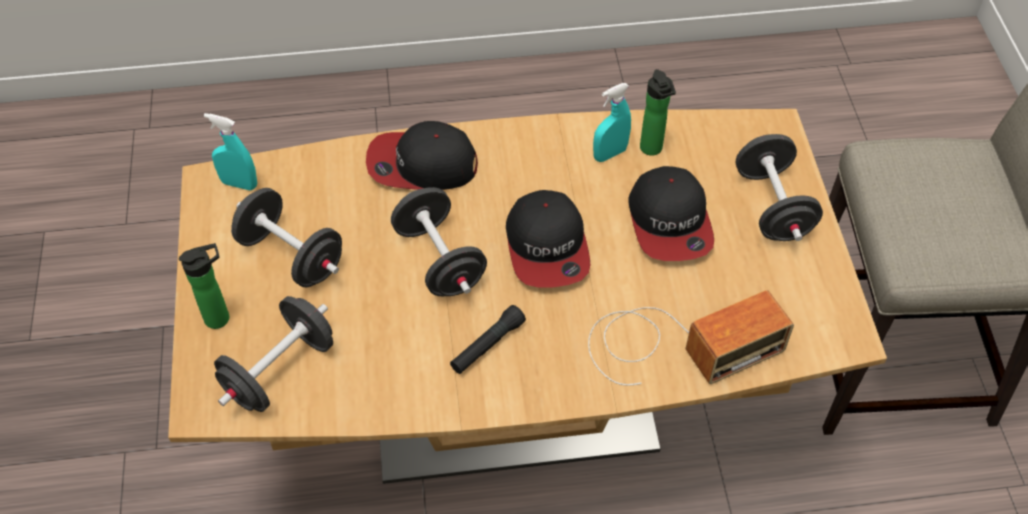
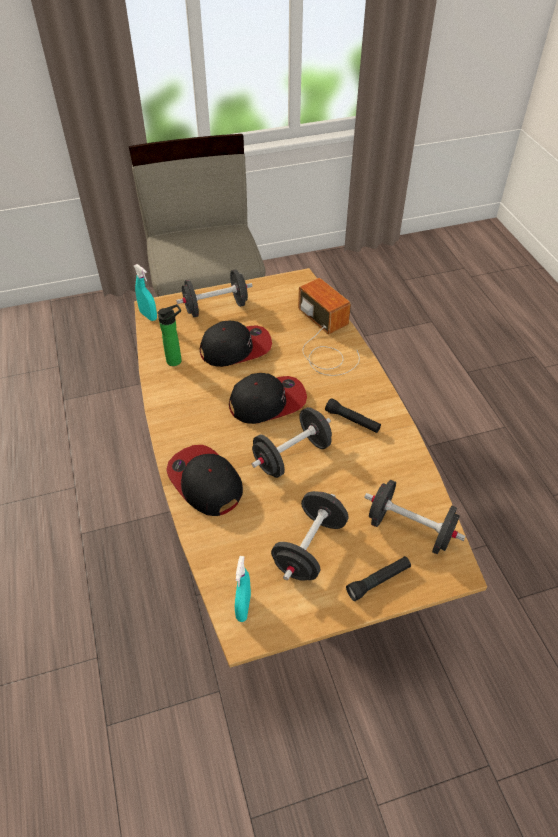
camera: 100 degrees left, 5 degrees down
bottle [179,243,229,329] -> black flashlight [346,556,411,601]
cap [366,121,478,190] -> cap turned 150 degrees clockwise [166,445,243,516]
turquoise spray bottle [593,83,631,162] -> turquoise spray bottle moved to [134,264,157,321]

